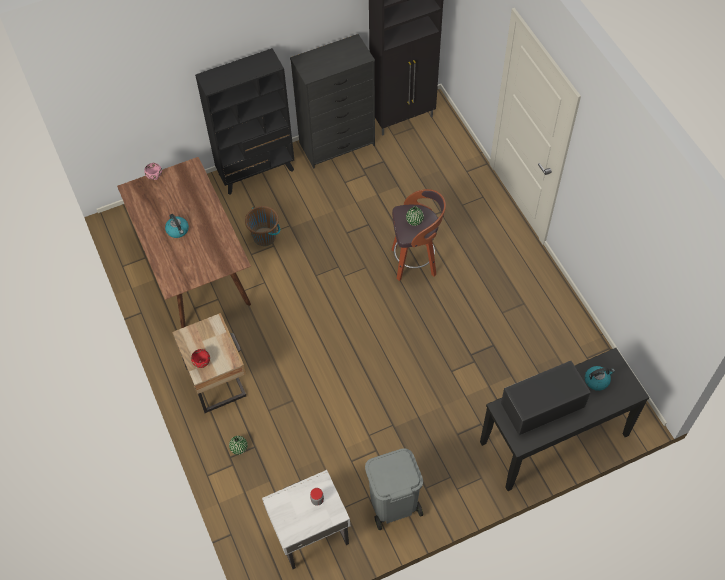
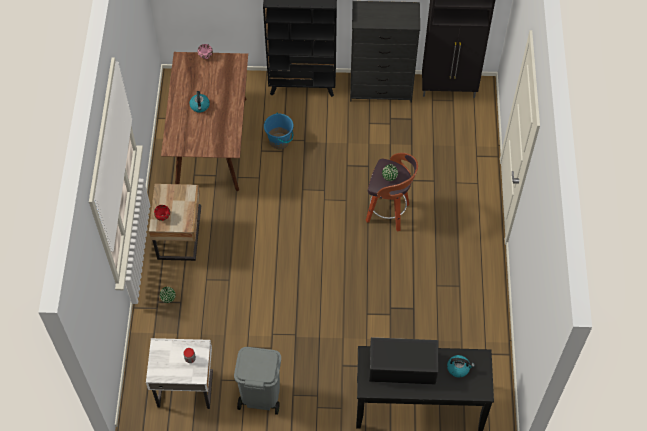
camera: 25 degrees right, 0 degrees up
brown bucket [245,206,280,246] -> blue bucket [264,113,294,149]

